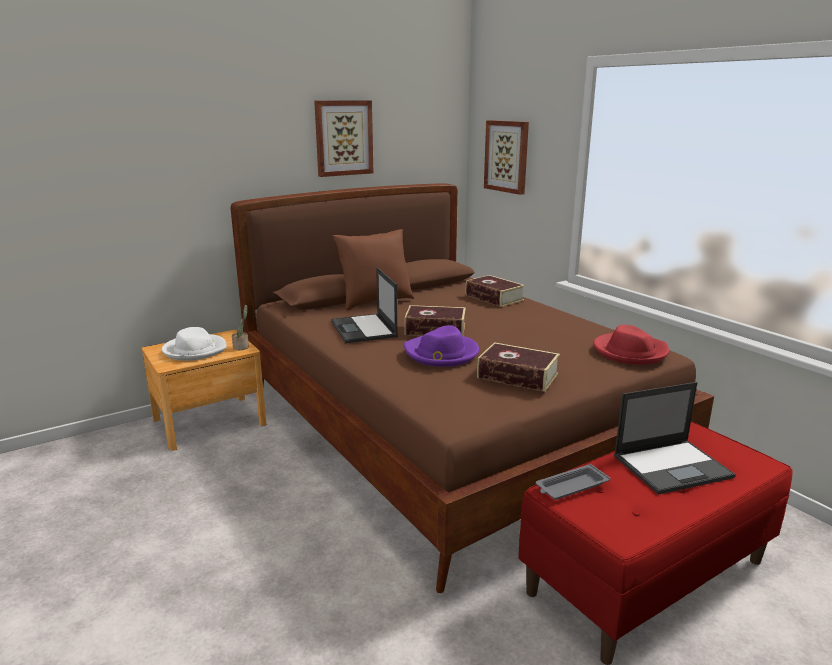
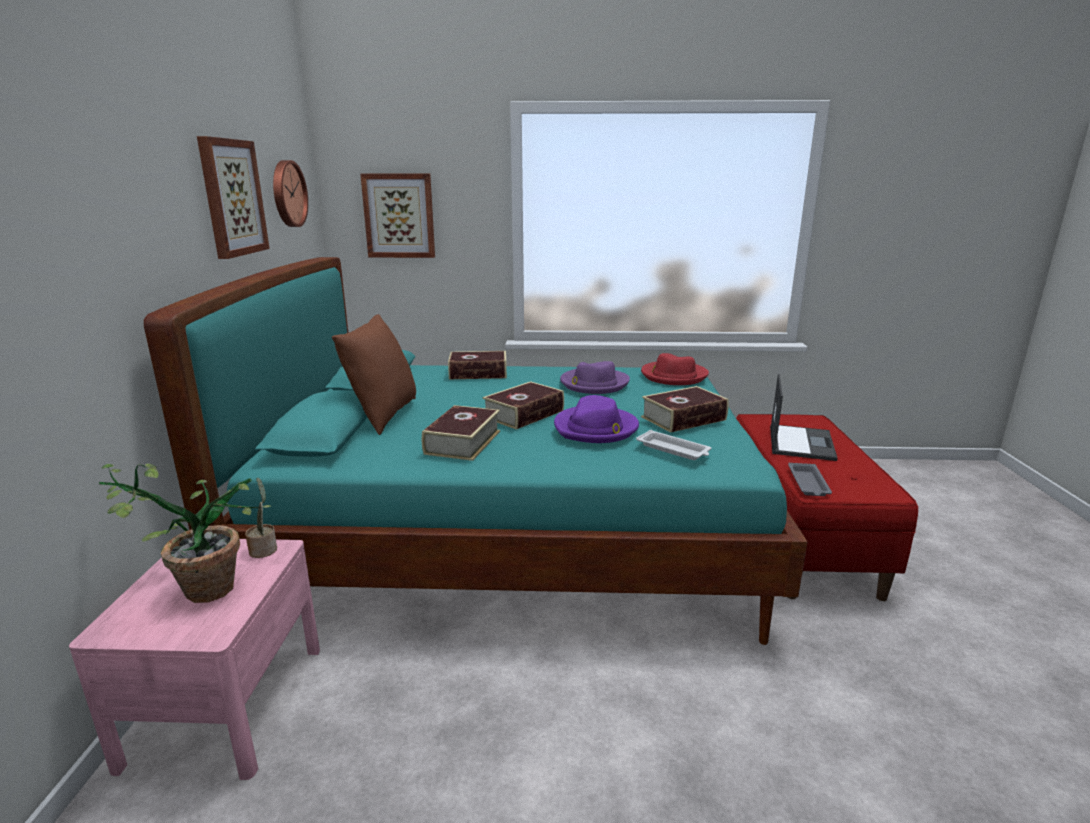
camera: 55 degrees left, 0 degrees up
brown nightstand [142,330,266,451] -> pink nightstand [69,539,320,780]
white hat [162,327,227,361] -> potted plant [99,464,270,603]
brown bed [231,184,714,593] -> turquoise bed [144,257,808,645]
laptop [331,267,398,343] -> book [422,405,500,461]
none -> wall clock [273,160,308,227]
none -> purple hat [560,361,630,394]
none -> white tray [636,430,711,460]

